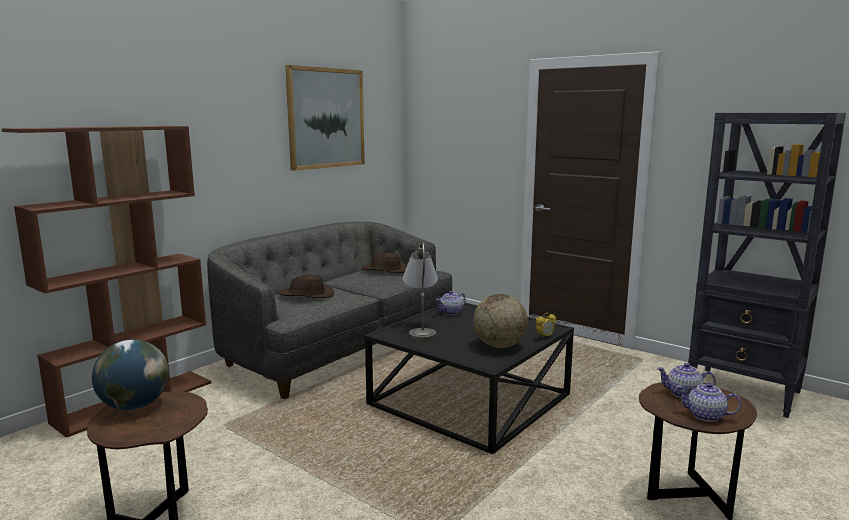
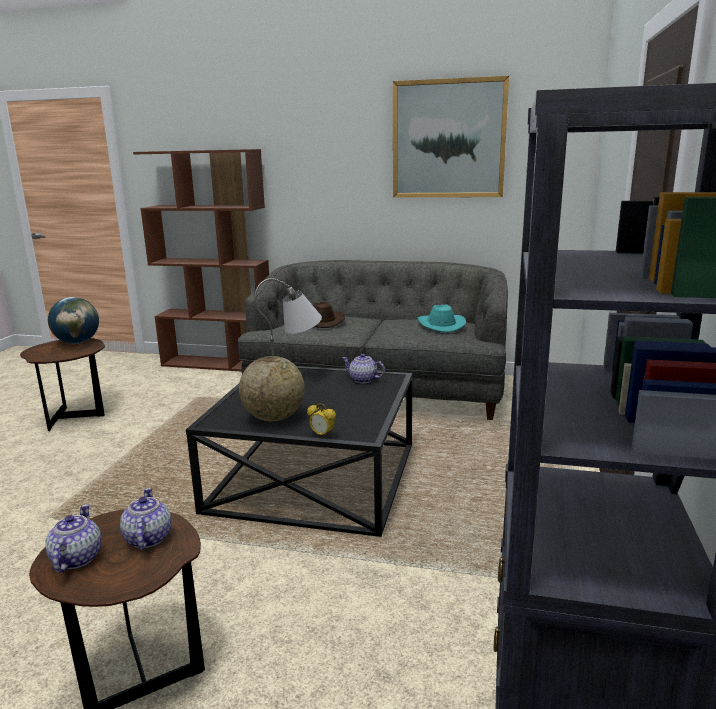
camera: 65 degrees right, 5 degrees up
brown hat [362,253,407,273] -> turquoise hat [417,305,466,332]

